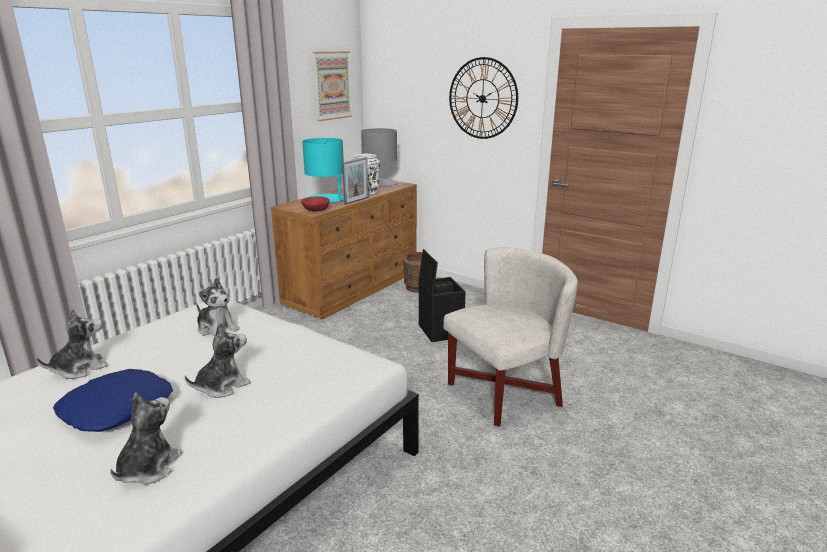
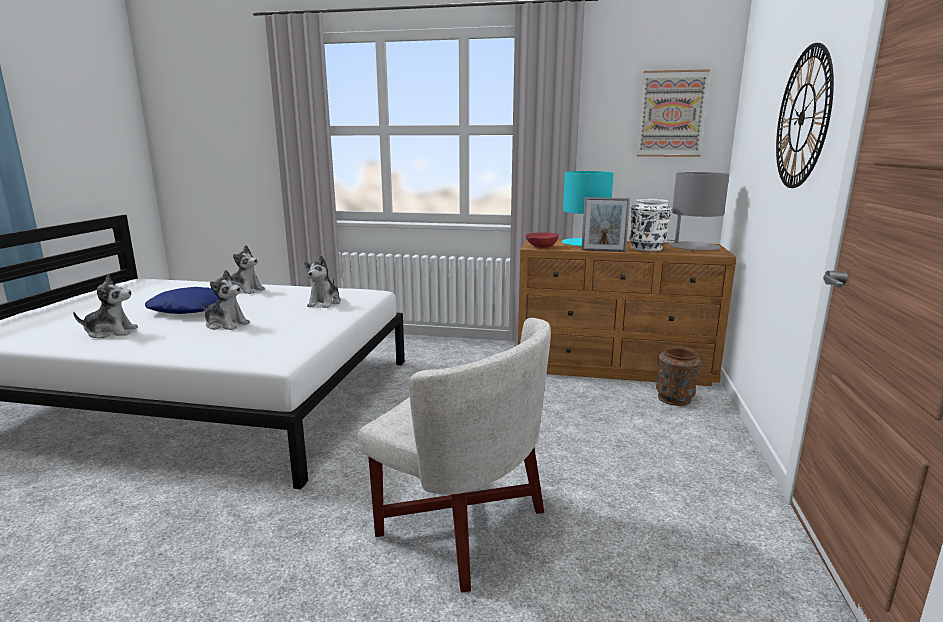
camera: 65 degrees right, 5 degrees down
black storage box [419,249,466,342] -> none

